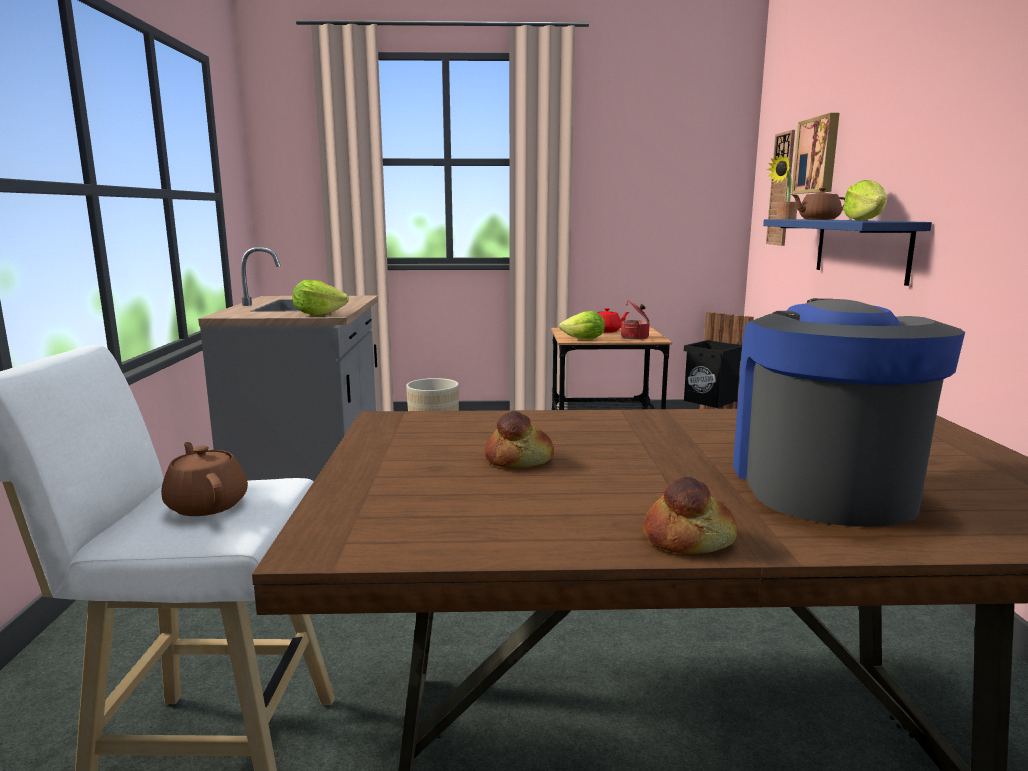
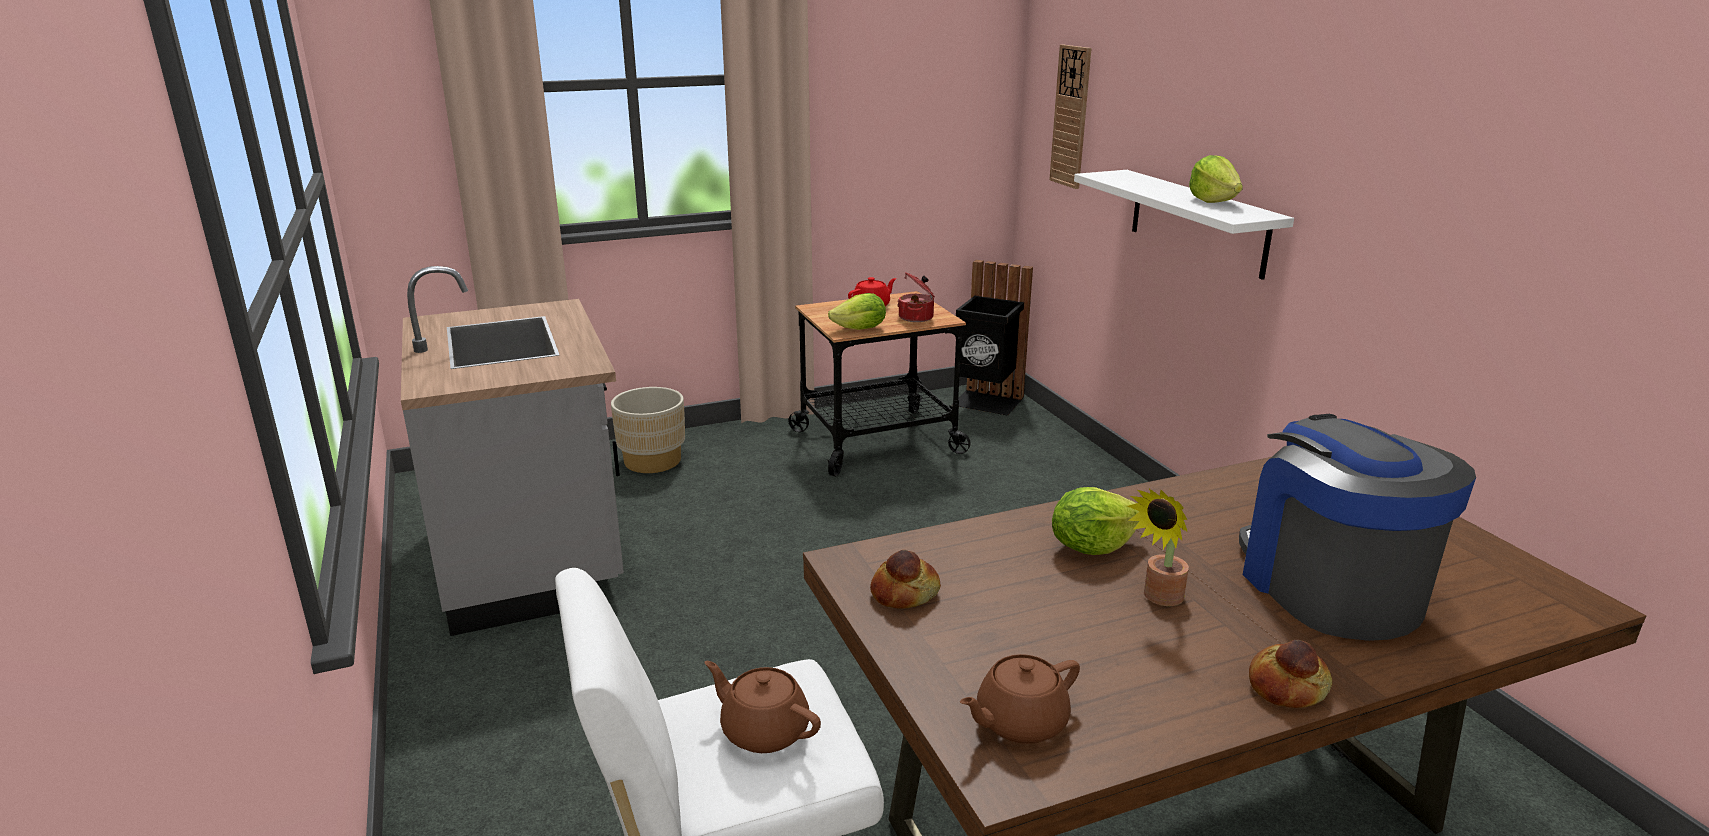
camera: 20 degrees left, 10 degrees up
lettuce [292,279,349,316] -> lettuce moved to [1052,487,1140,555]
bread [484,411,554,468] -> bread moved to [870,550,941,609]
blue shelf [763,219,932,286] -> white shelf [1074,170,1294,280]
potted plant [767,154,797,219] -> potted plant moved to [1127,489,1189,606]
picture [791,113,840,194] -> none
brown teapot [791,188,845,220] -> brown teapot moved to [960,654,1080,744]

